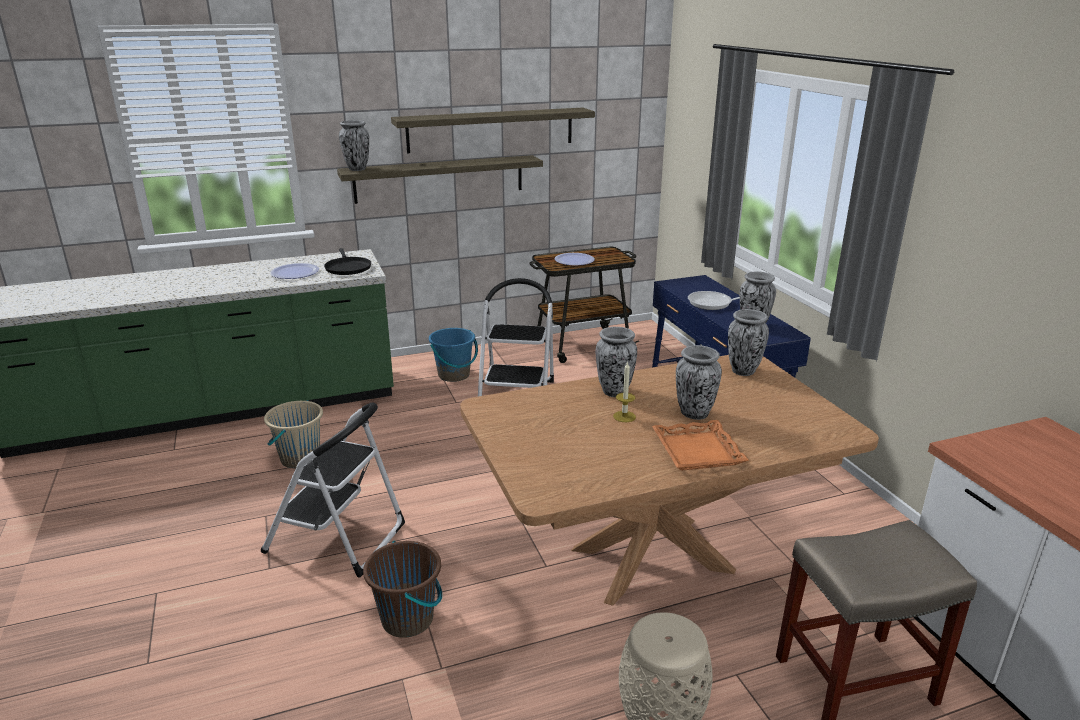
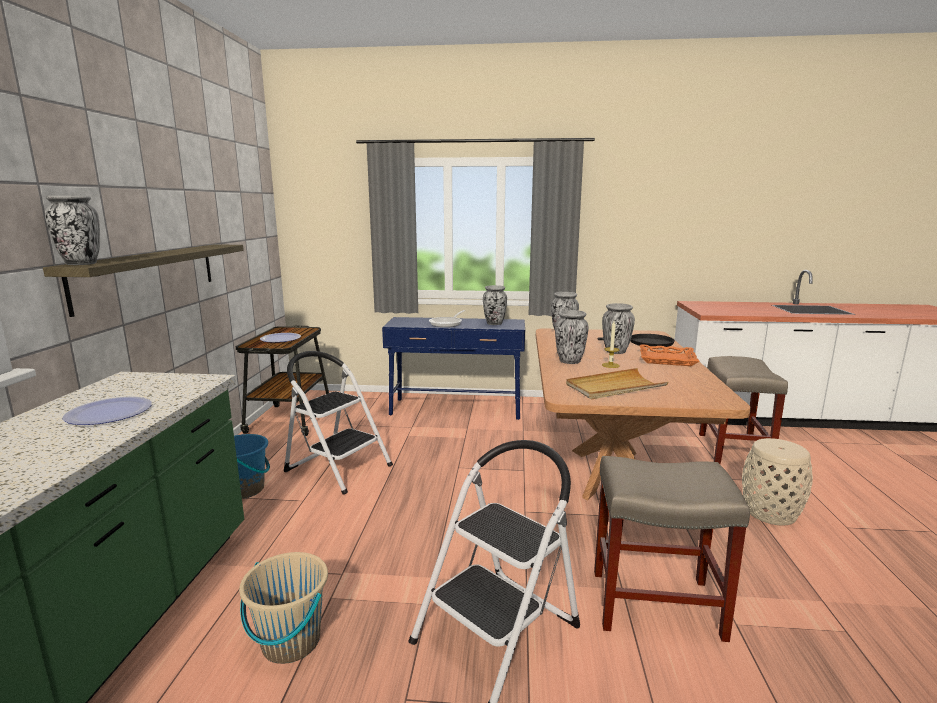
camera: 65 degrees left, 10 degrees down
black frying pan [324,248,371,275] -> black frying pan moved to [598,334,675,347]
brown bucket [363,541,442,638] -> beige stool [594,456,750,642]
shelf [391,108,595,154] -> none
none -> beige tray [566,368,669,400]

